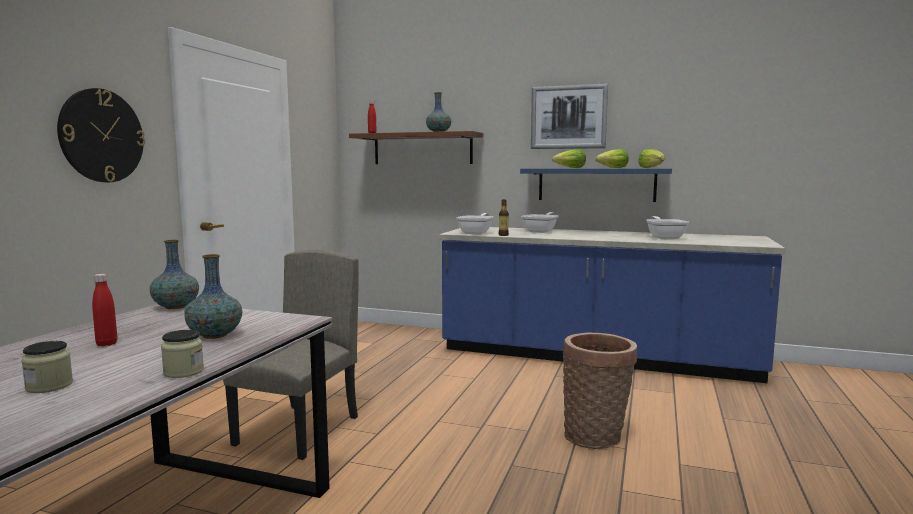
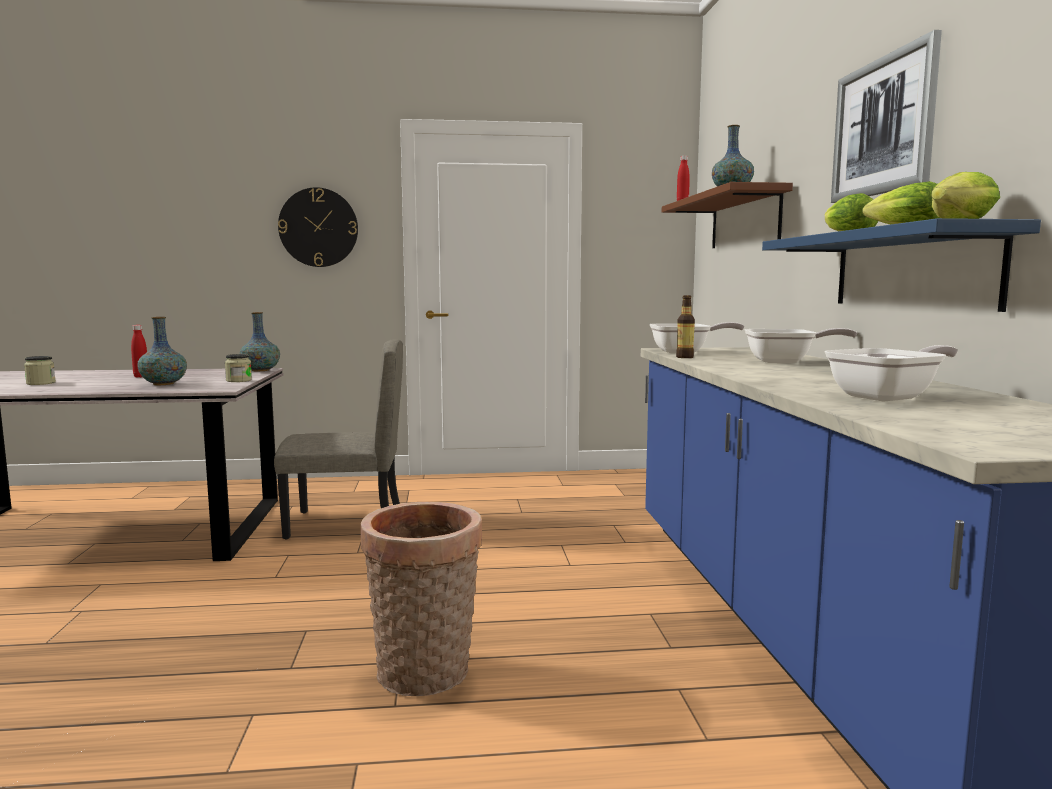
camera: 65 degrees right, 0 degrees up
jar [161,330,204,378] -> jar moved to [225,354,252,382]

